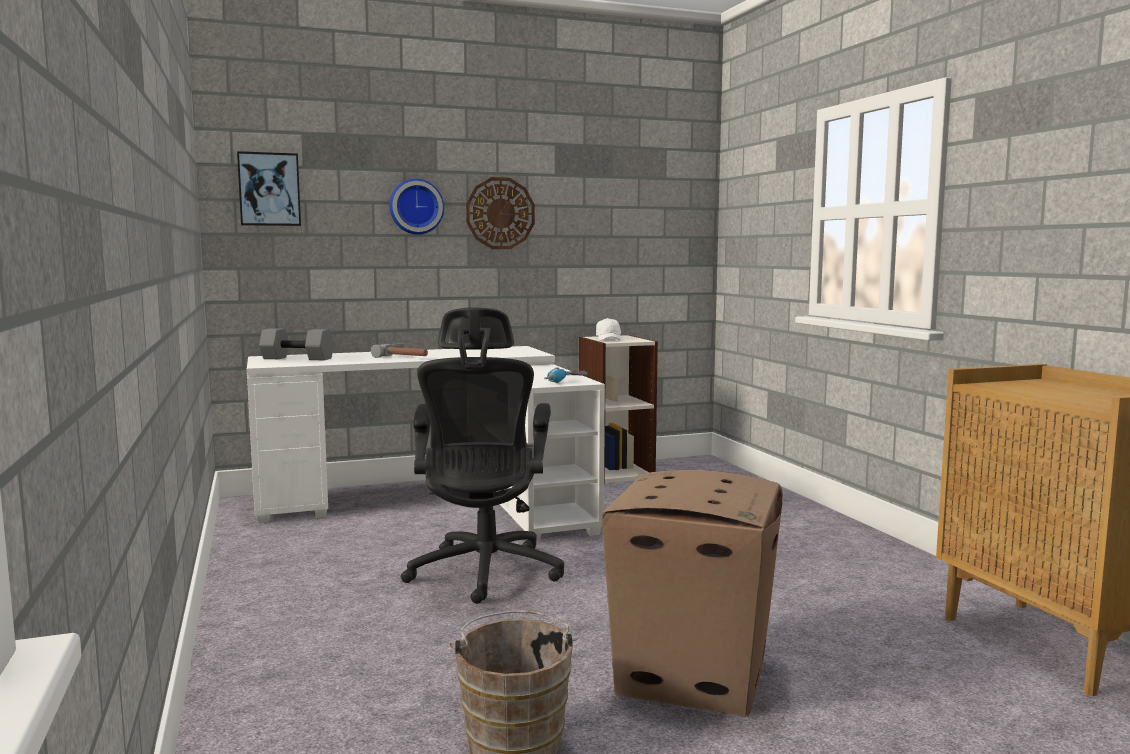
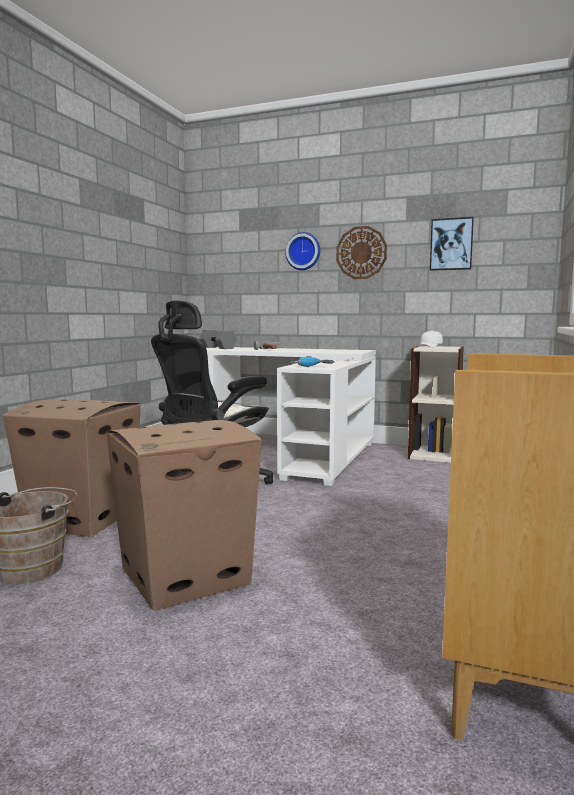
camera: 40 degrees right, 0 degrees up
picture [237,151,301,226] -> picture moved to [430,217,474,271]
none -> cardboard box [2,399,141,537]

